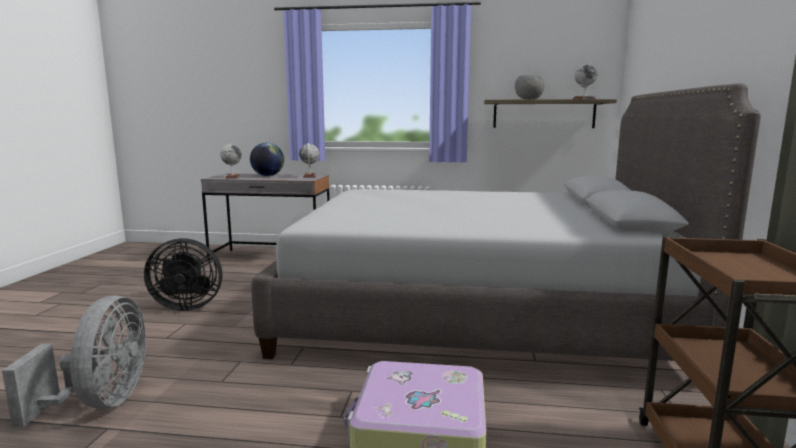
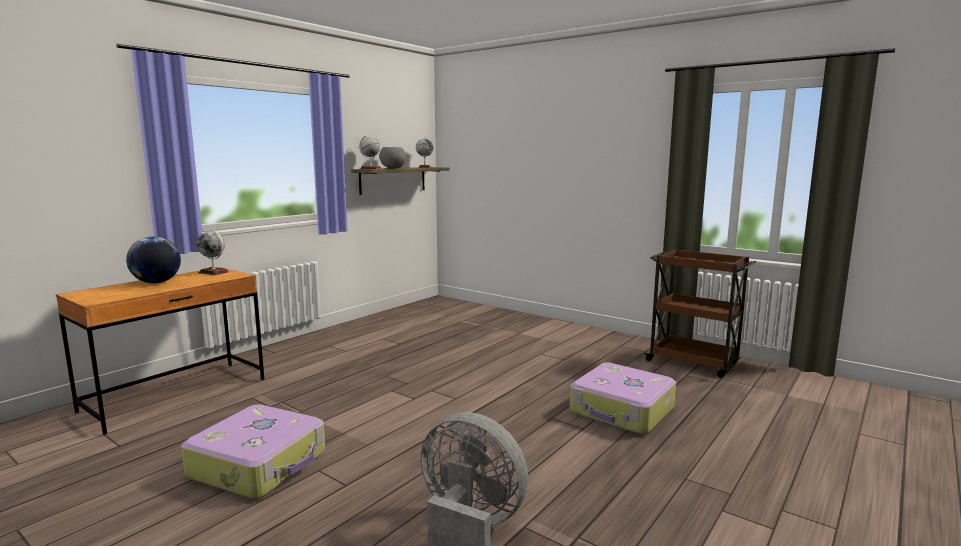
camera: 60 degrees left, 0 degrees up
black fan [144,238,222,311] -> suitcase [181,404,325,499]
grey desk [201,173,330,262] -> brown desk [56,267,264,435]
globe [220,143,242,179] -> globe moved to [359,136,382,169]
grey bed [251,83,761,361] -> none

